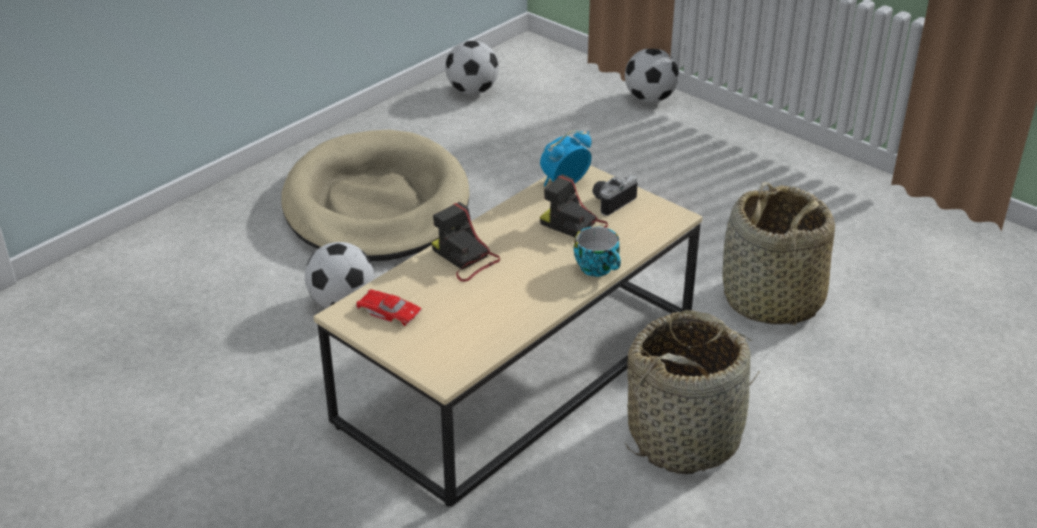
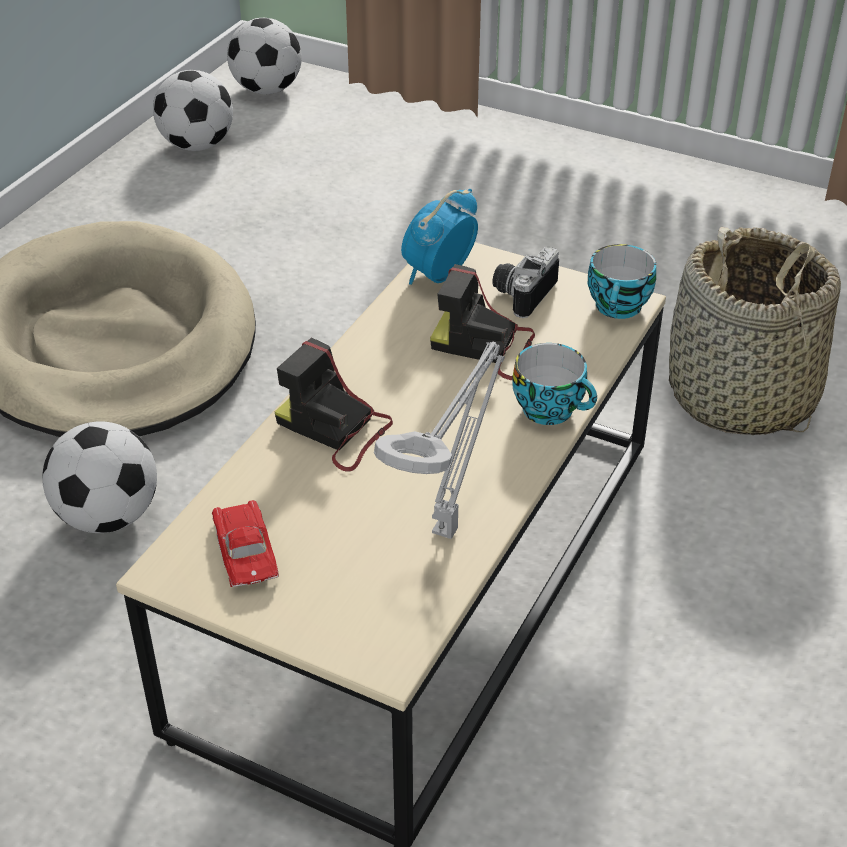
camera: 15 degrees left, 5 degrees up
red toy car [356,289,422,326] -> red toy car turned 60 degrees clockwise [212,500,279,587]
football [625,49,679,103] -> football moved to [227,18,302,94]
basket [625,310,760,474] -> none
none -> grey table lamp [374,341,505,539]
none -> cup [588,244,656,319]

